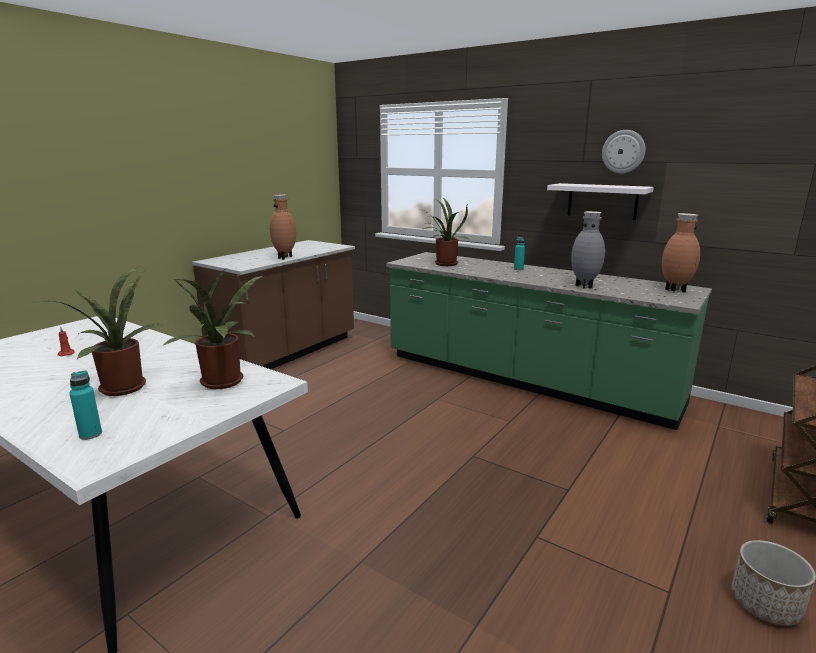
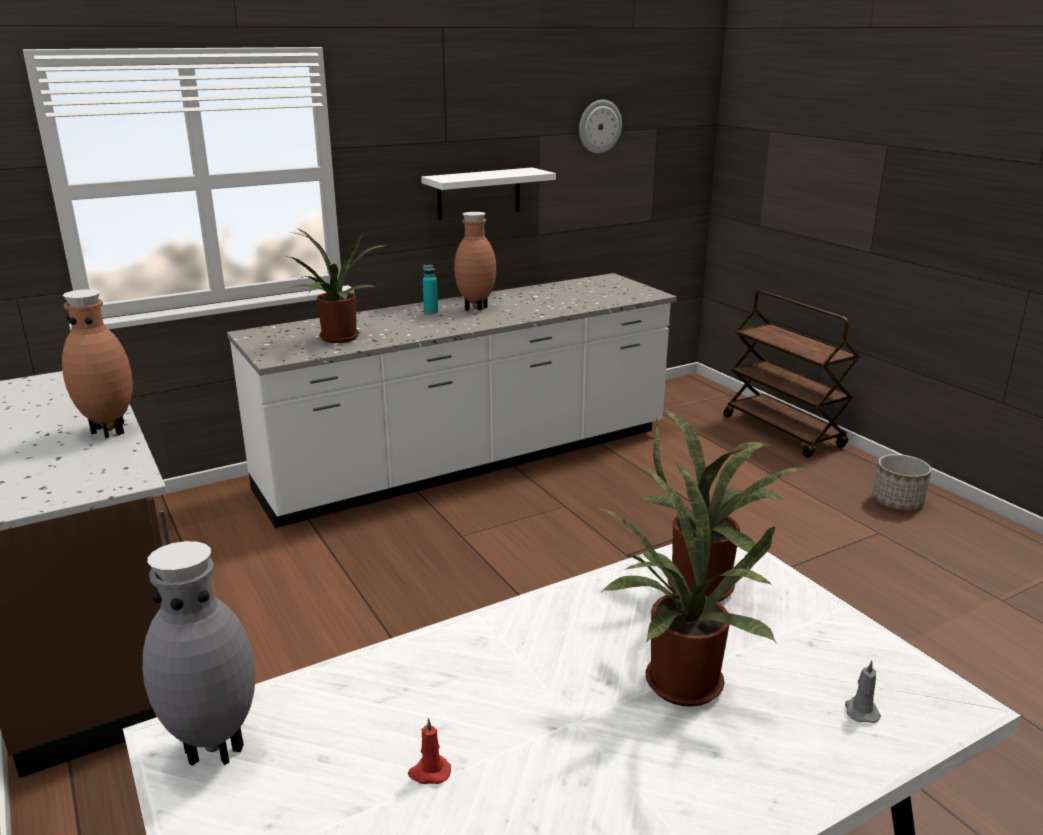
camera: 65 degrees left, 5 degrees up
turquoise bottle [69,370,102,440] -> grey candle [845,660,881,723]
green counter [386,252,712,430] -> white counter [227,273,677,528]
grey vase [571,211,605,289] -> grey vase moved to [143,541,256,766]
wall clock [602,130,645,174] -> wall clock moved to [579,100,622,154]
brown vase [662,213,700,293] -> brown vase moved to [454,212,496,311]

